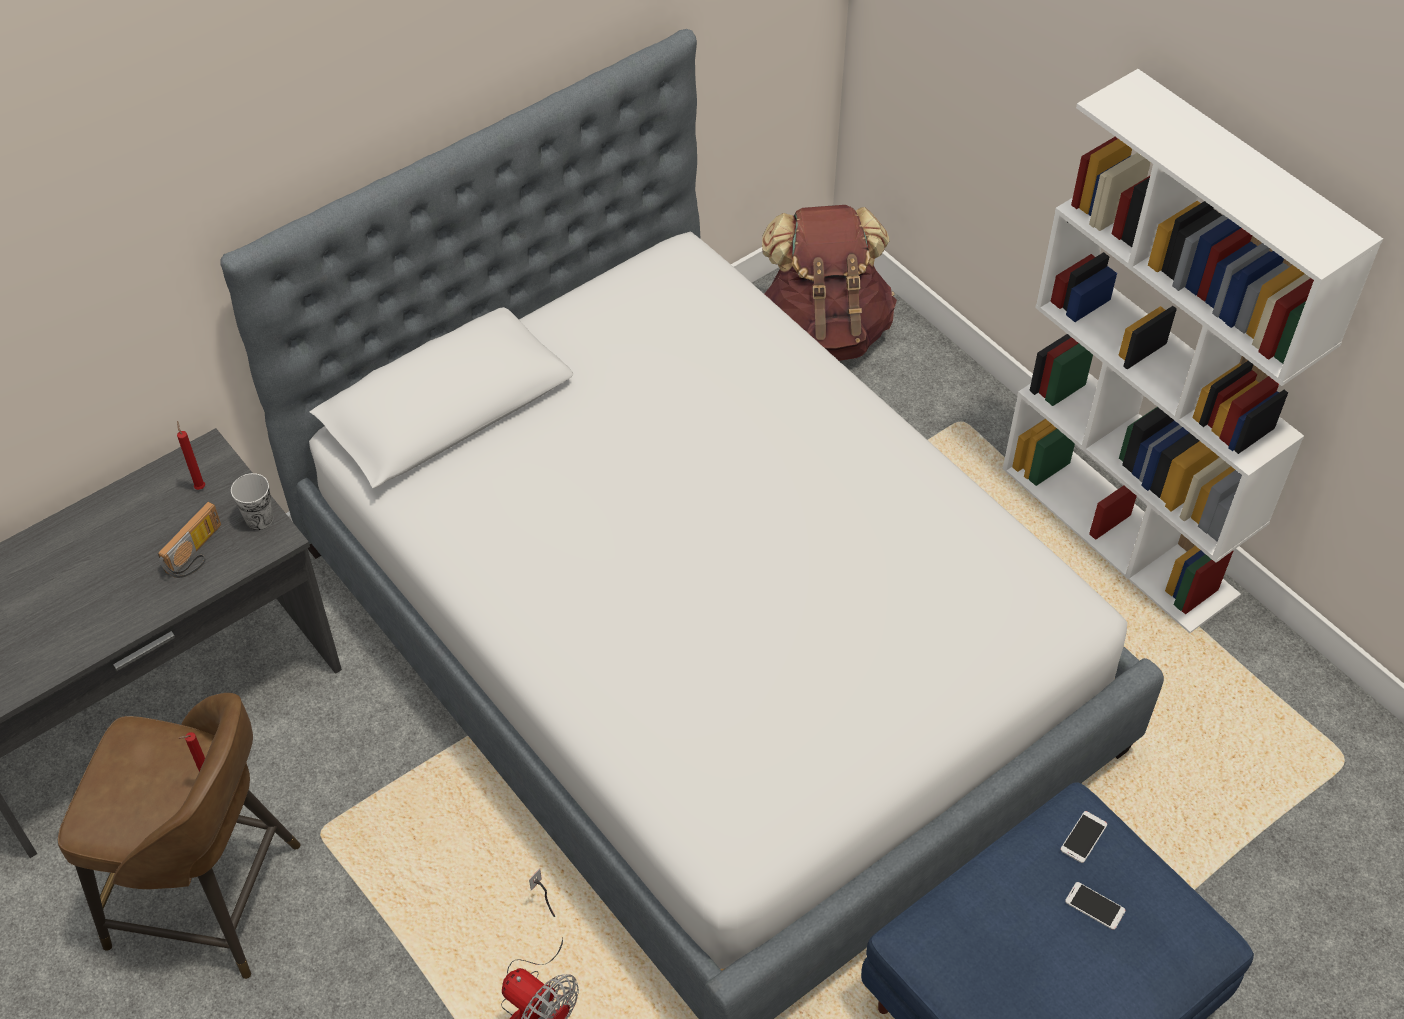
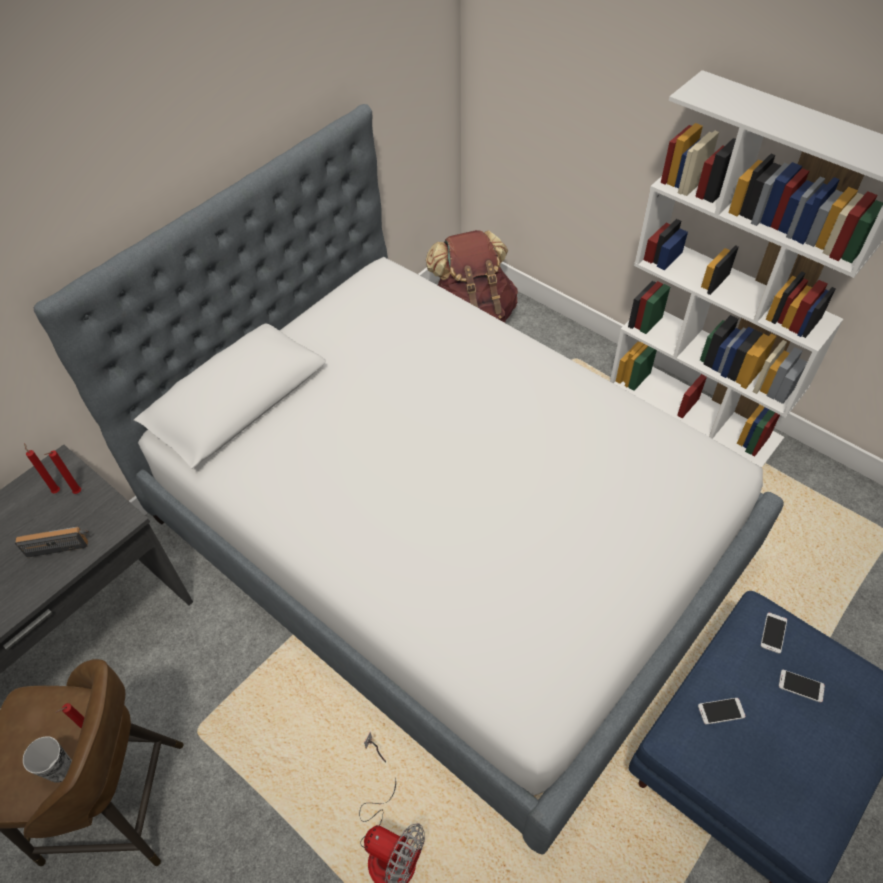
camera: 10 degrees left, 0 degrees up
radio [158,501,221,578] -> radio turned 120 degrees counterclockwise [15,527,89,558]
cup [231,473,273,530] -> cup moved to [23,736,72,783]
none -> red candle [44,451,81,494]
none -> phone [698,698,746,725]

